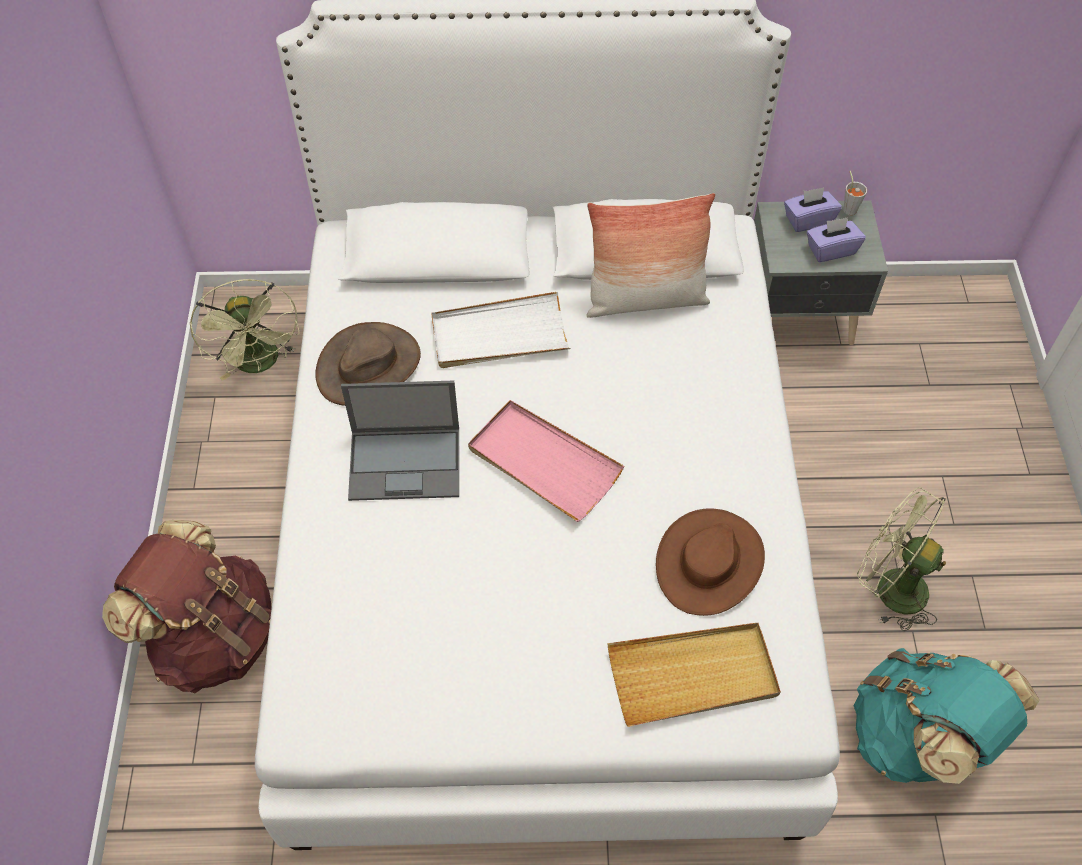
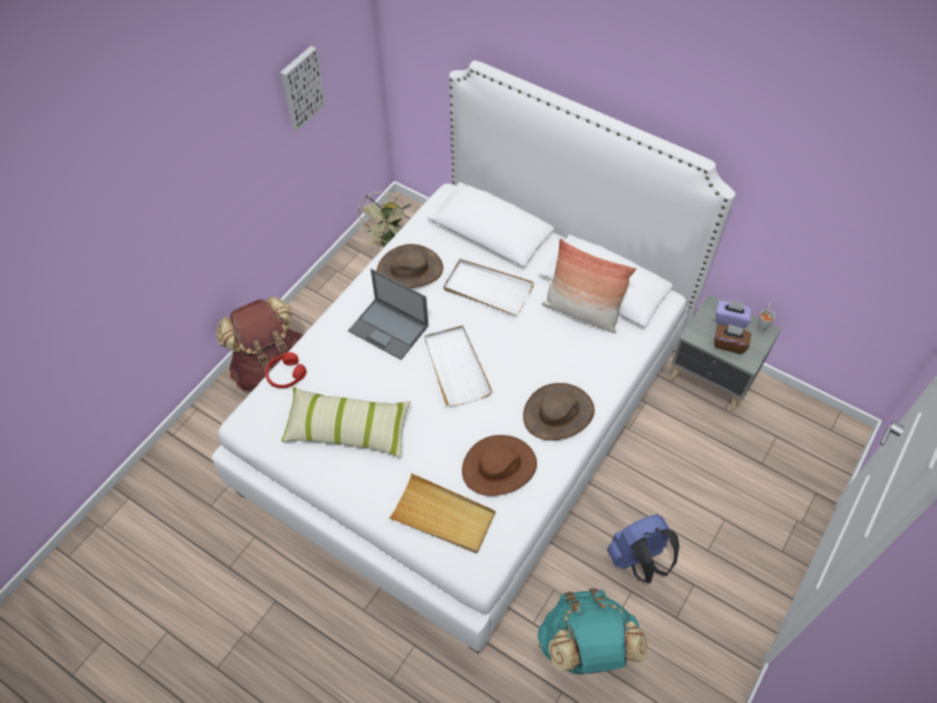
camera: 35 degrees right, 0 degrees up
pink tray [468,400,624,522] -> white tray [424,326,493,407]
purple tissue box [807,217,866,262] -> brown tissue box [714,324,751,354]
green fan [857,487,946,631] -> blue backpack [607,514,679,583]
none -> red headphones [265,352,307,388]
none -> picture [280,46,326,131]
none -> pillow [282,387,411,458]
none -> brown hat [523,383,595,440]

